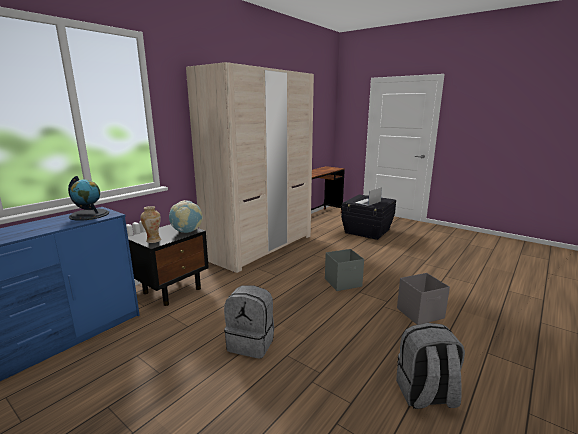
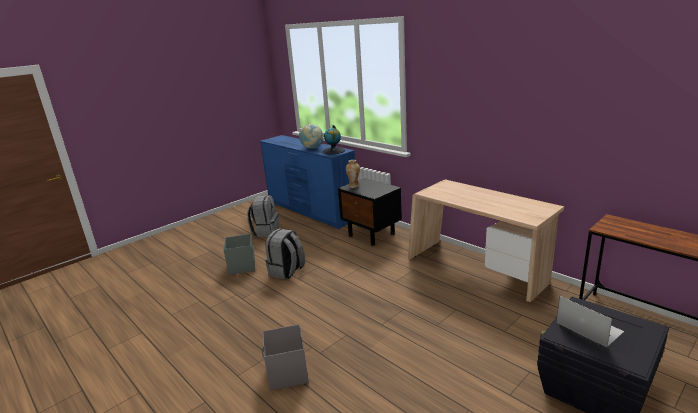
camera: 100 degrees right, 5 degrees up
globe [169,200,203,233] -> globe moved to [299,124,324,149]
beige wardrobe [186,62,314,273] -> beige desk [408,180,564,302]
grey storage box [325,249,364,291] -> grey storage box moved to [224,234,255,275]
grey backpack [396,323,465,409] -> grey backpack moved to [247,195,279,237]

